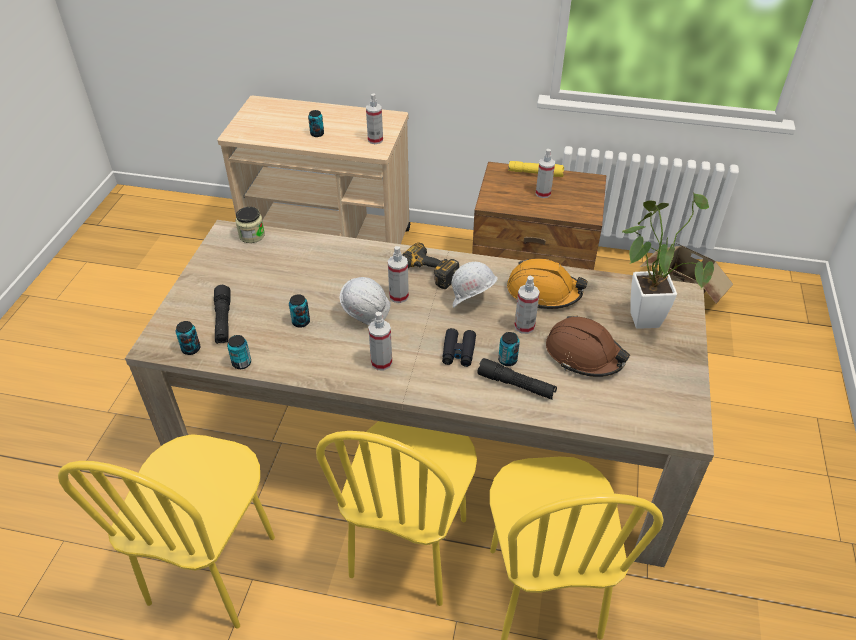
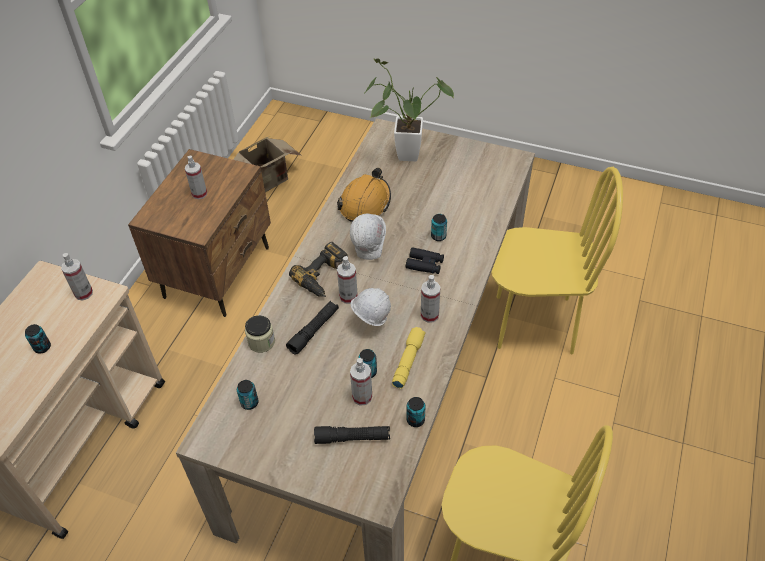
camera: 80 degrees left, 5 degrees up
can [176,321,201,355] -> can moved to [237,380,259,410]
jar [235,207,265,243] -> jar moved to [245,315,275,353]
yellow chair [316,421,477,606] -> none
black flashlight [477,358,557,399] -> black flashlight moved to [286,301,339,355]
yellow flashlight [508,161,564,177] -> yellow flashlight moved to [392,327,426,389]
spray bottle [514,276,540,334] -> spray bottle moved to [350,358,372,406]
brown hard hat [546,315,630,377] -> none

